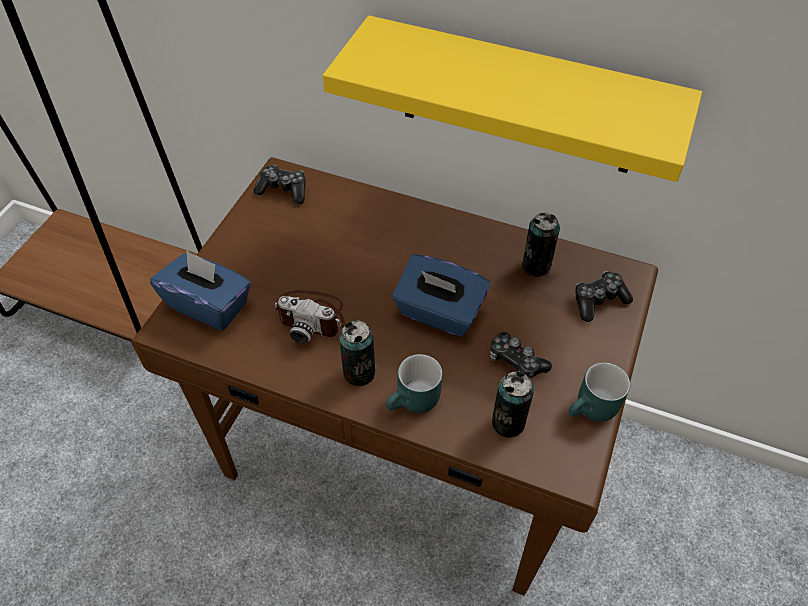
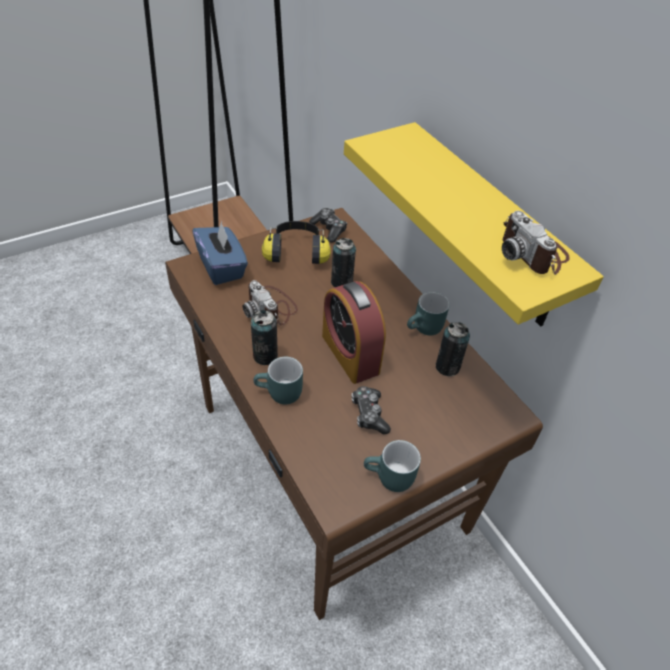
camera: 35 degrees right, 5 degrees down
blue tissue box [392,254,490,336] -> alarm clock [322,281,386,384]
can [492,372,534,438] -> can moved to [331,238,356,287]
game controller [575,271,633,322] -> none
none -> headphones [262,221,331,264]
none -> turquoise mug [407,292,450,335]
none -> camera [502,211,570,275]

